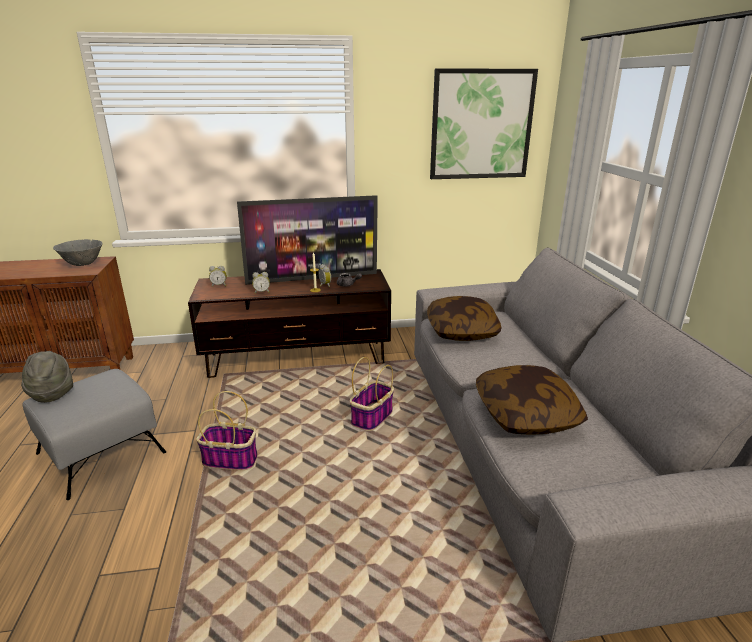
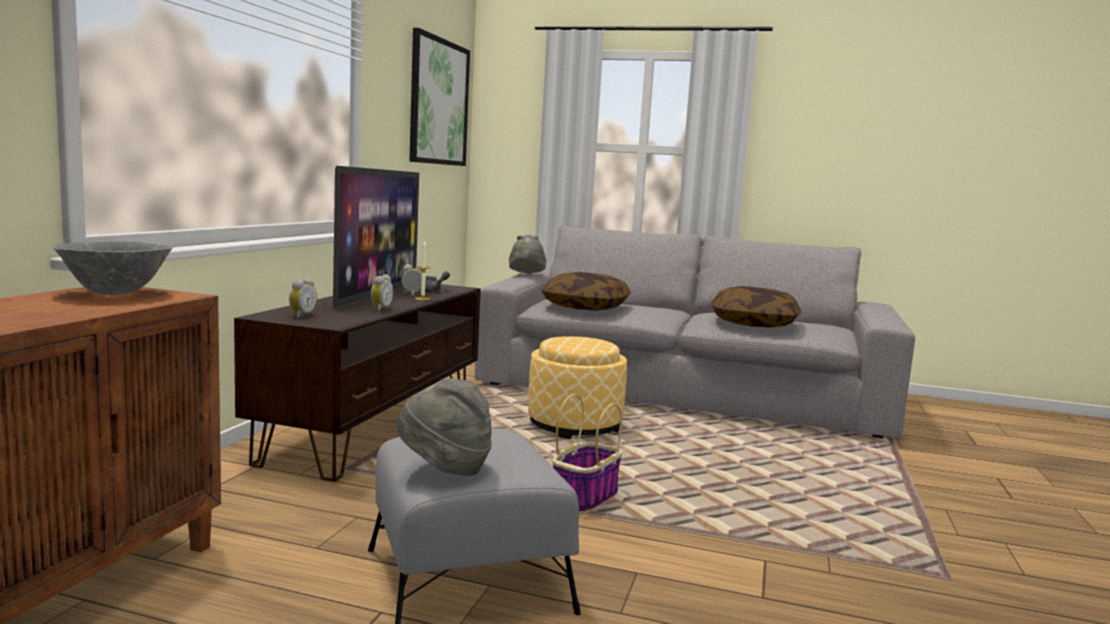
camera: 65 degrees left, 15 degrees down
basket [349,357,394,431] -> ottoman [528,336,627,439]
none -> grey hat [509,235,547,273]

